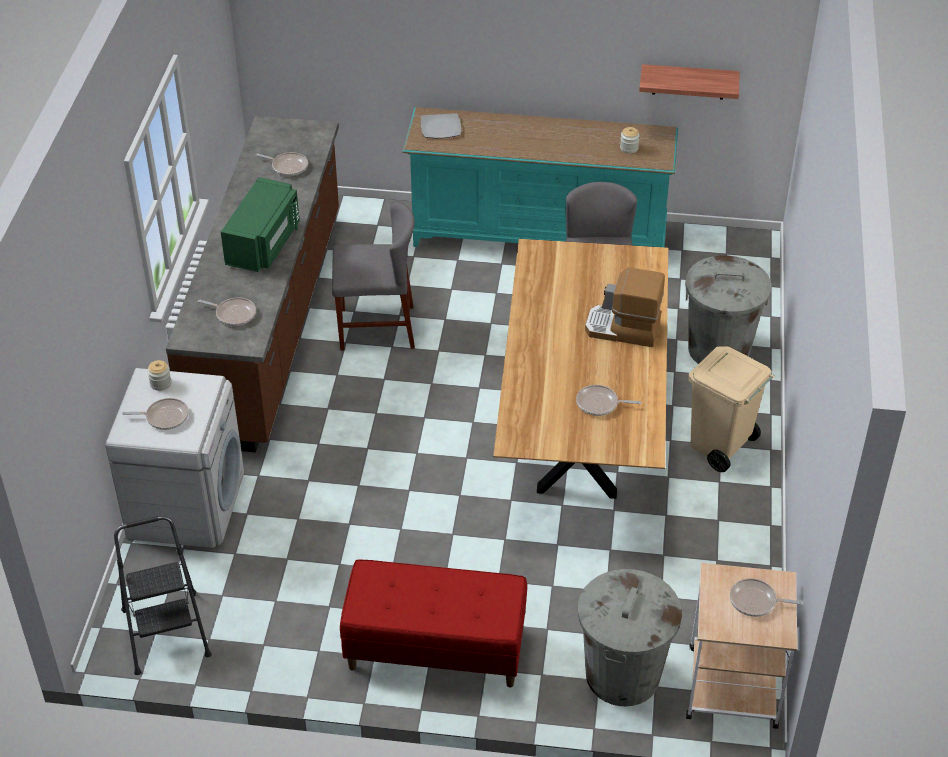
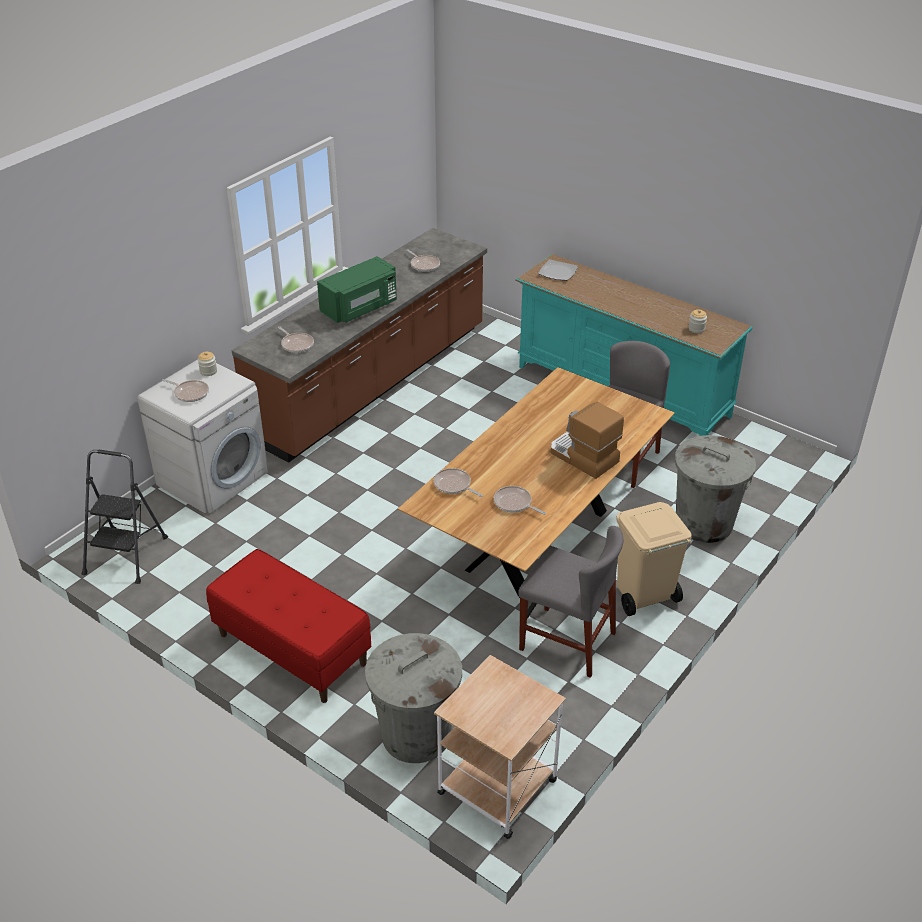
camera: 30 degrees right, 5 degrees down
grey chair [332,202,415,351] -> grey chair moved to [518,526,624,678]
shelf [639,64,740,100] -> none
frying pan [730,578,803,617] -> frying pan moved to [434,468,483,497]

